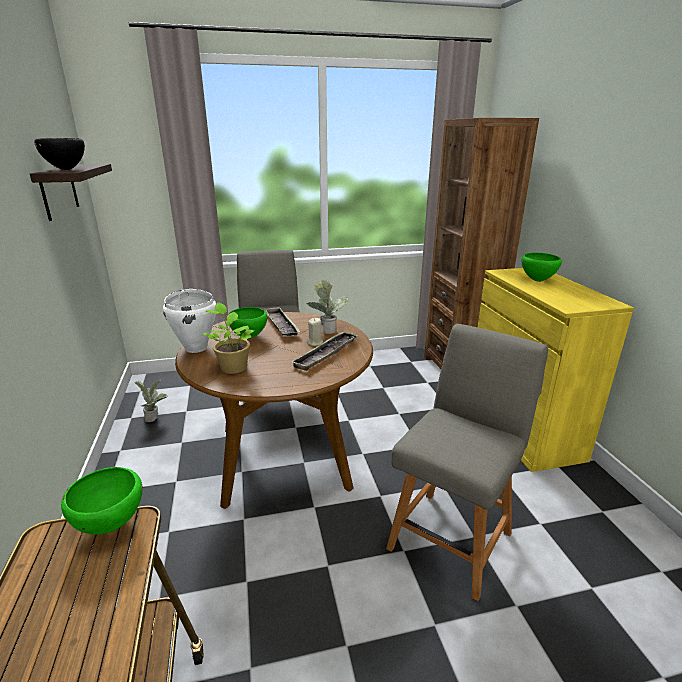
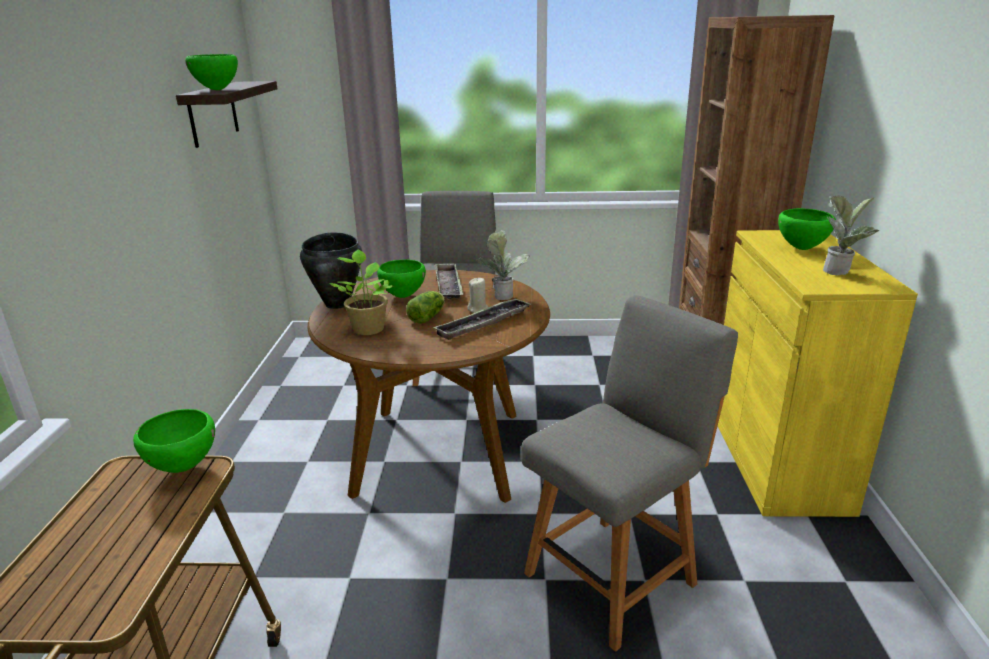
camera: 15 degrees right, 0 degrees up
black bowl [34,138,85,170] -> green bowl [185,54,238,90]
potted plant [135,380,168,422] -> potted plant moved to [823,195,879,276]
white cooking pot [163,289,216,353] -> black cooking pot [300,232,362,309]
none -> lettuce [406,291,445,324]

